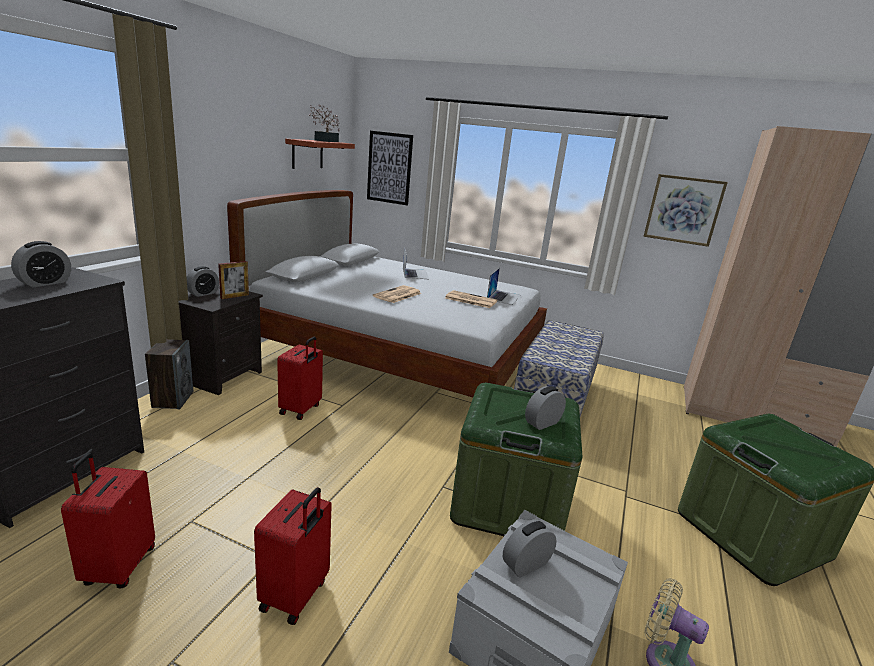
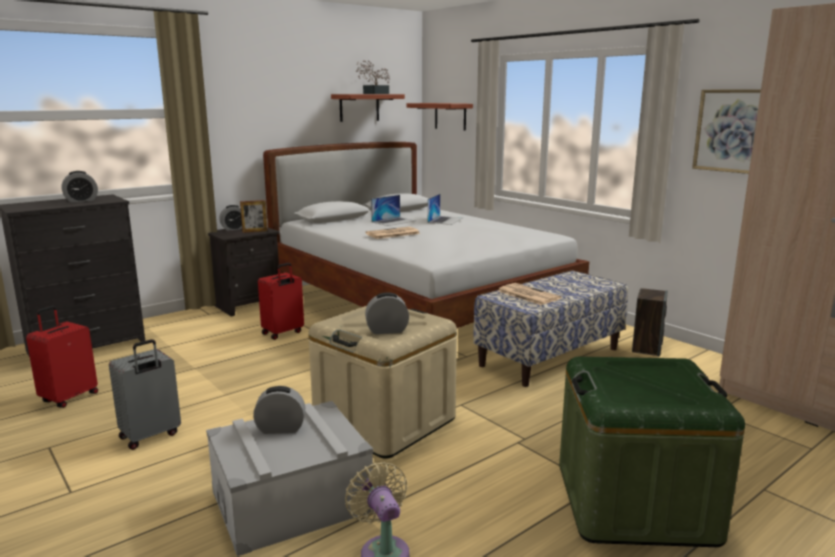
camera: 30 degrees right, 5 degrees down
speaker [145,339,193,410] -> speaker moved to [632,288,668,357]
red suitcase [254,487,332,625] -> grey suitcase [109,339,181,450]
picture [367,131,413,205] -> shelf [407,103,473,130]
newspaper [445,290,497,308] -> newspaper moved to [498,283,561,305]
green storage box [450,383,582,536] -> beige storage box [308,306,457,459]
laptop [487,268,520,305] -> laptop moved to [371,195,416,226]

